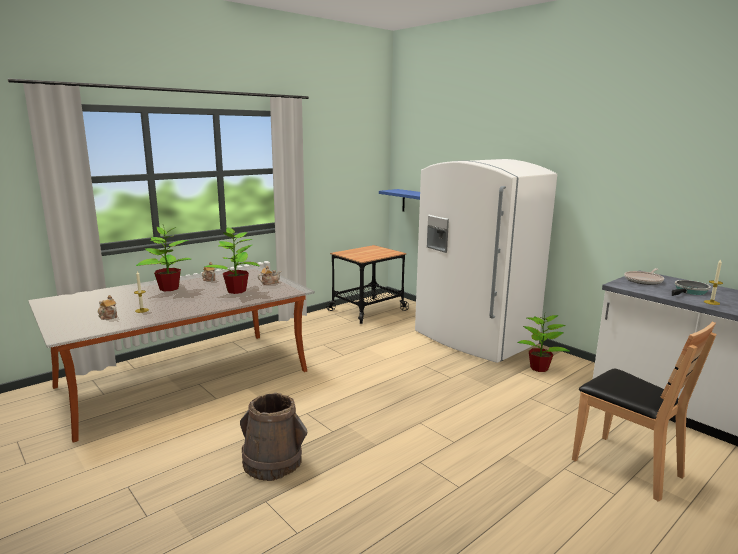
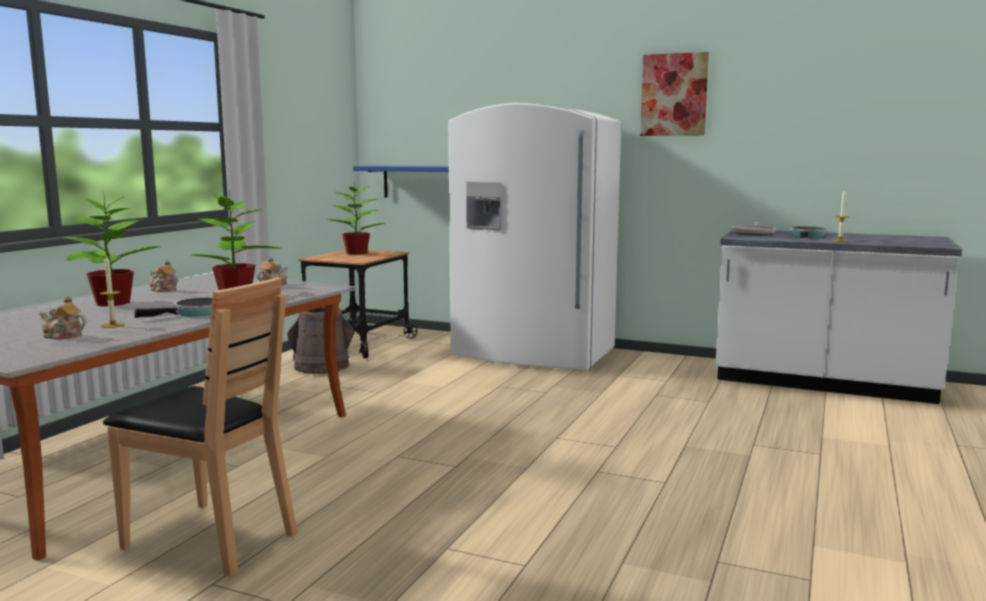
camera: 25 degrees left, 5 degrees down
brown bucket [240,393,307,481] -> brown bucket moved to [287,306,355,374]
potted plant [517,315,570,372] -> potted plant moved to [327,187,386,255]
brown chair [572,321,717,502] -> brown chair moved to [103,277,298,577]
none -> frying pan [134,297,212,318]
none -> picture [640,52,709,136]

